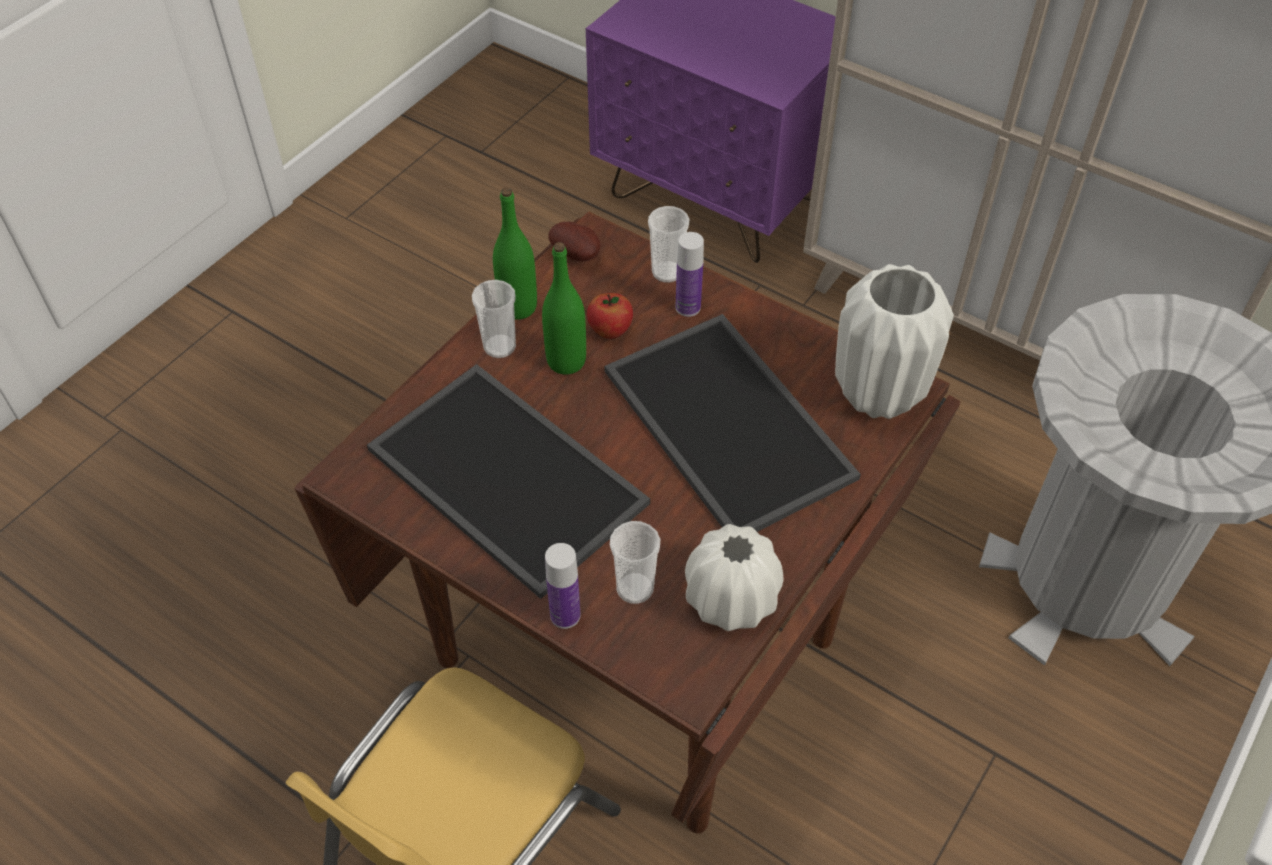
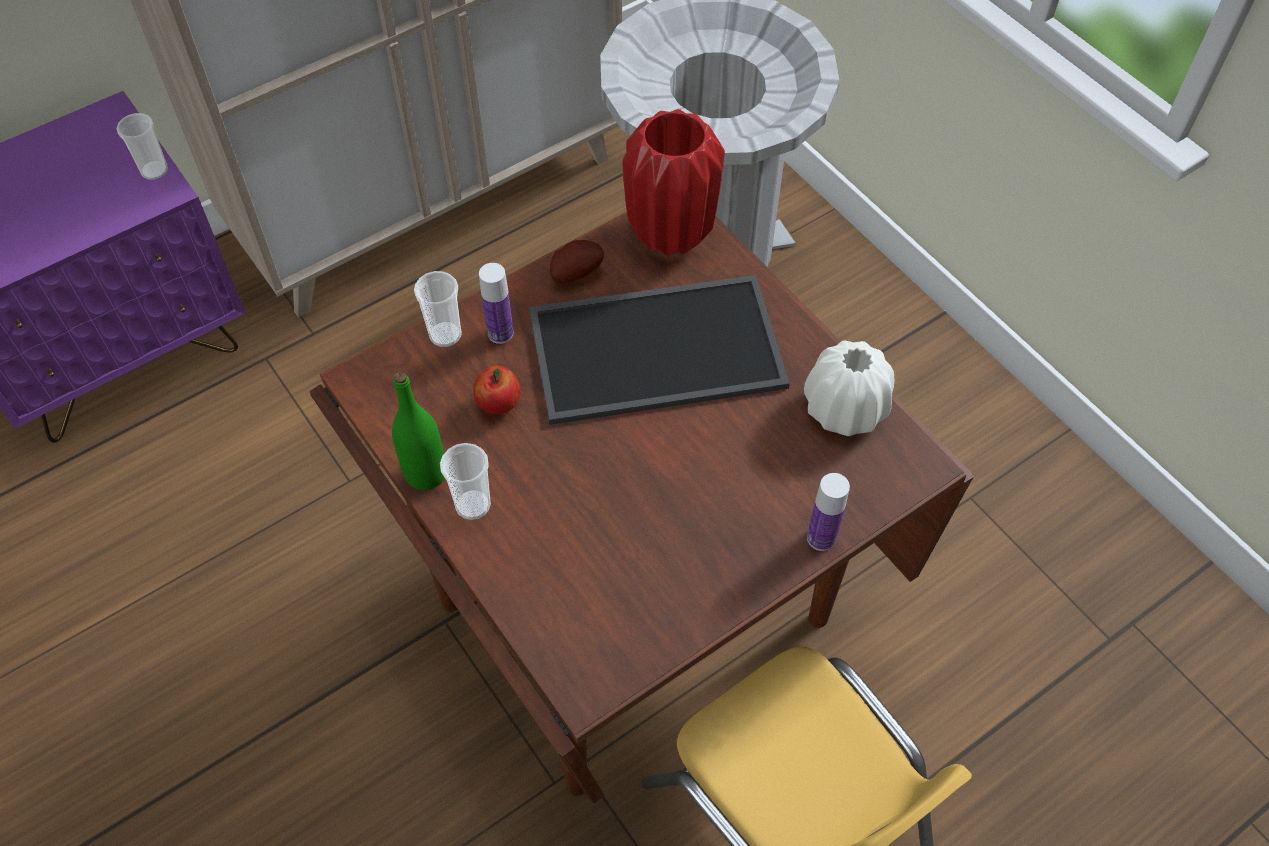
camera: 70 degrees left, 5 degrees up
tray [367,364,650,599] -> none
green bottle [542,242,586,375] -> none
potato [548,222,600,261] -> potato moved to [550,240,604,283]
cup [610,521,660,604] -> cup moved to [117,113,168,180]
white vase [835,264,954,419] -> red vase [622,109,725,256]

